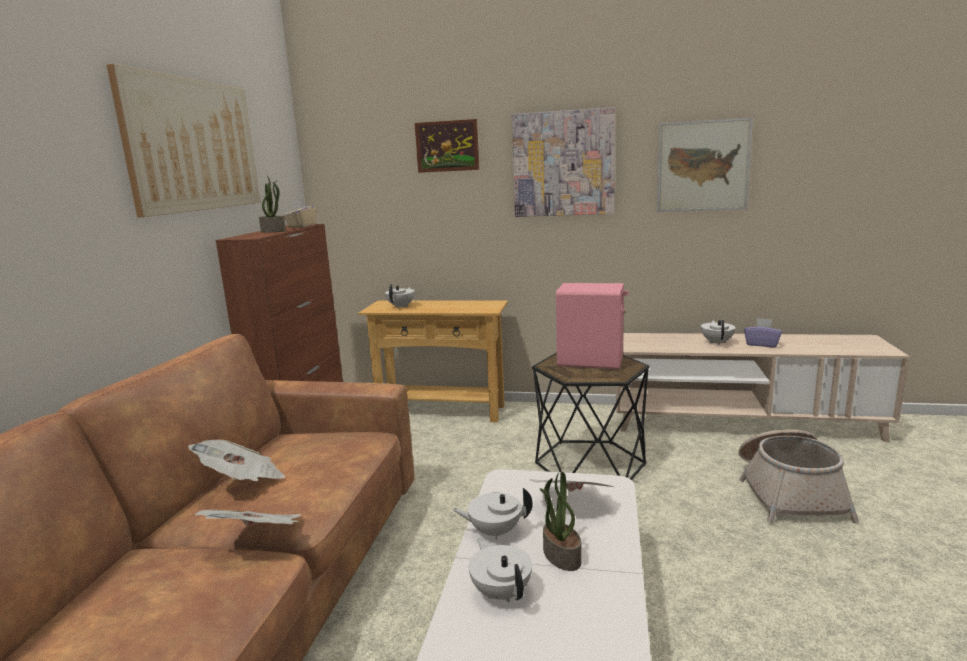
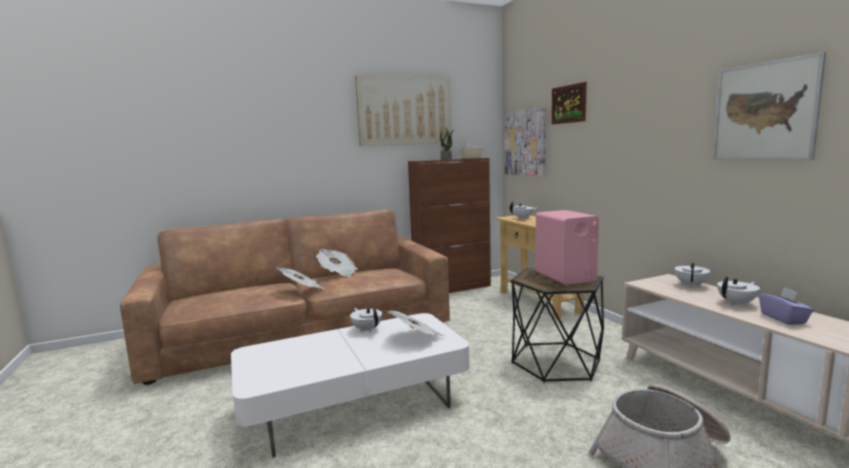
camera: 55 degrees right, 5 degrees down
white teapot [469,538,532,602] -> white teapot moved to [674,263,710,288]
picture [512,107,615,217] -> picture moved to [504,107,546,177]
potted plant [540,472,581,571] -> none

